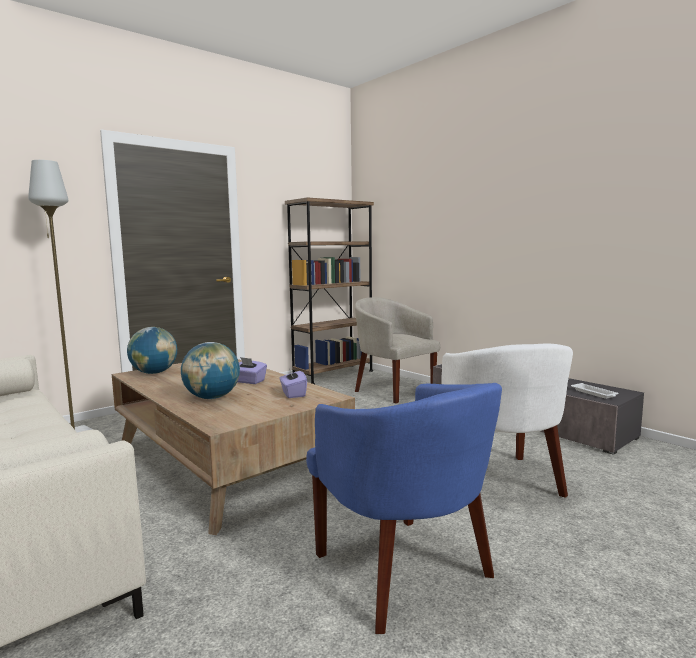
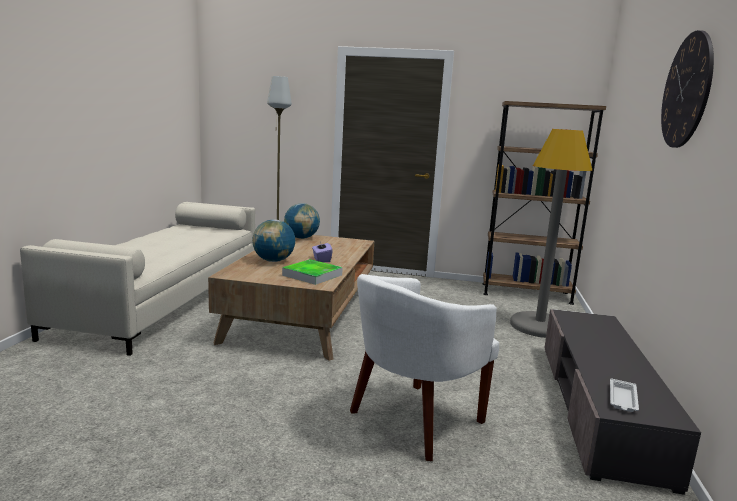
camera: 50 degrees right, 5 degrees up
purple tissue box [279,369,307,398] -> tray [282,259,343,285]
blue armchair [306,383,502,634] -> none
beige armchair [355,297,440,404] -> grey floor lamp [510,129,593,338]
none -> wall clock [661,30,714,148]

